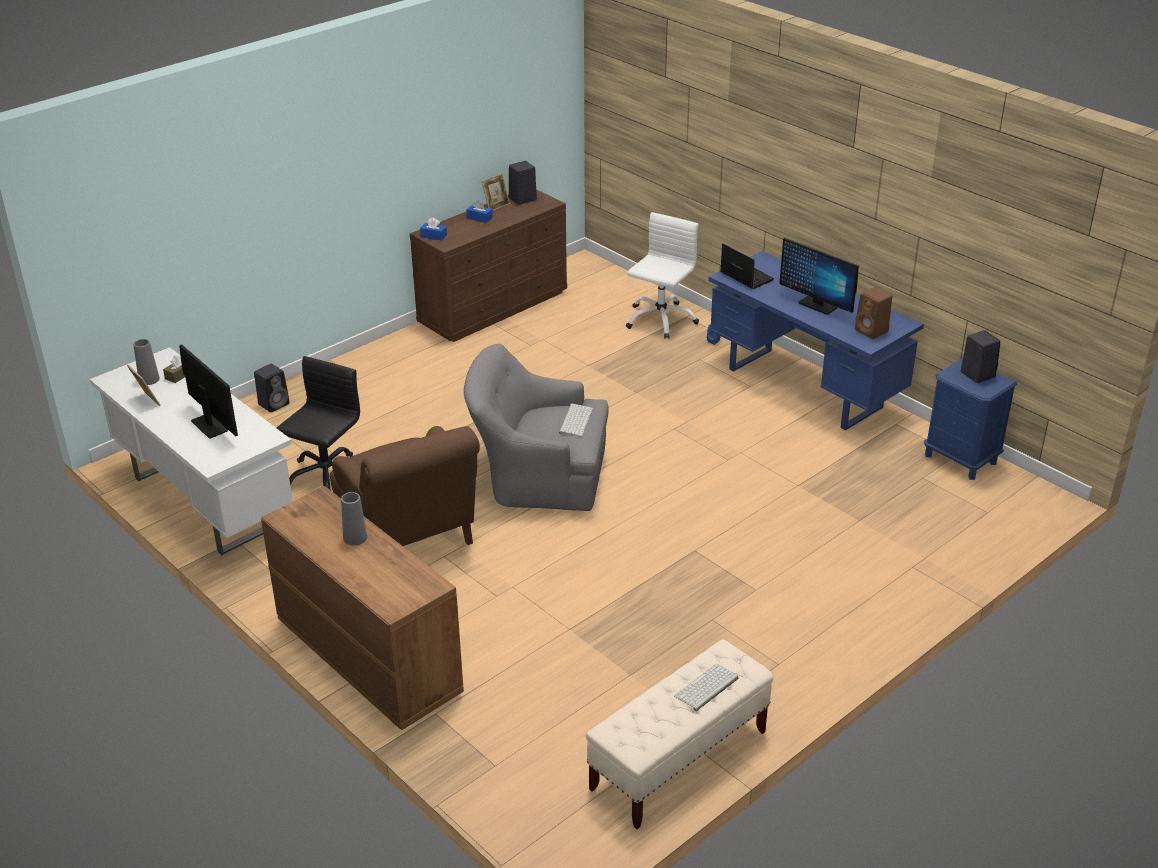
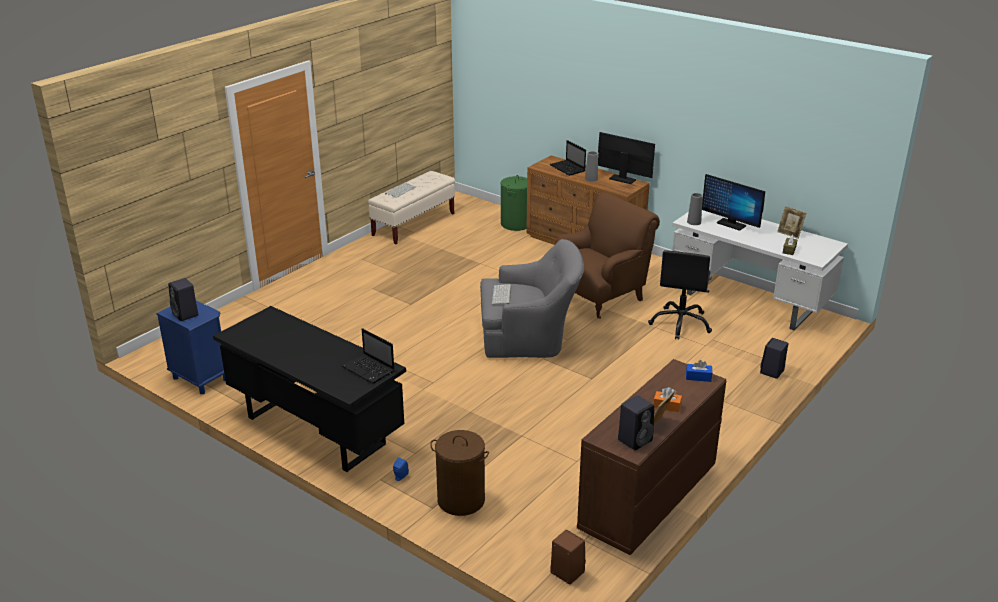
camera: 170 degrees right, 5 degrees down
grey vase [133,339,160,385] -> grey vase moved to [687,193,703,225]
brown armchair [330,426,480,546] -> brown armchair turned 90 degrees clockwise [555,192,660,319]
blue tissue box [466,201,493,223] -> orange tissue box [653,387,682,412]
white office chair [626,212,699,339] -> brown laundry basket [430,430,489,516]
blue desk [709,251,924,431] -> black desk [213,306,406,472]
monitor [779,238,859,315] -> monitor moved to [598,132,655,184]
brown speaker [855,287,892,339] -> brown speaker moved to [550,530,586,584]
none -> green laundry basket [501,175,527,231]
none -> laptop [549,140,586,176]

